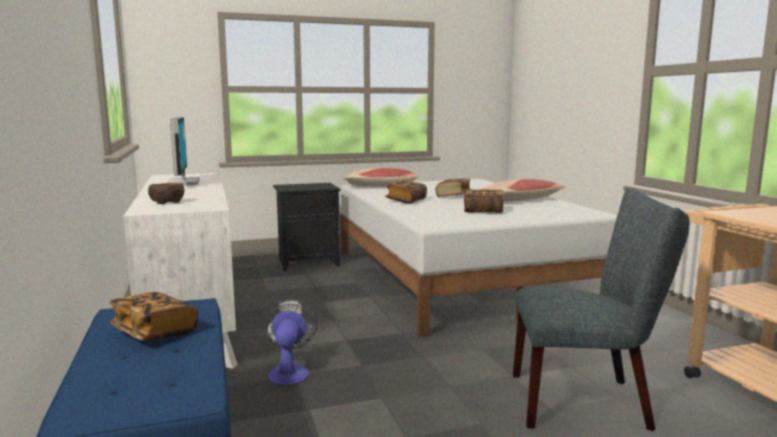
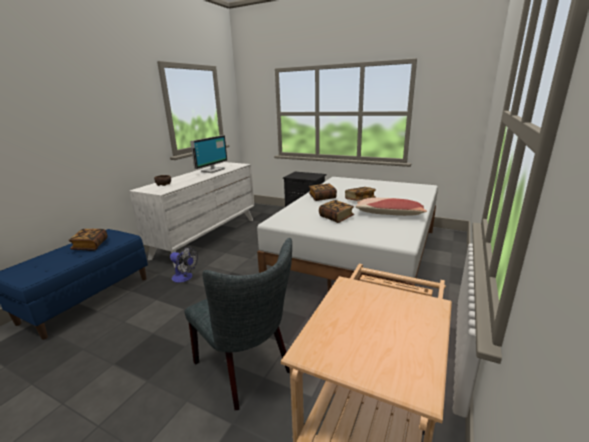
camera: 45 degrees right, 10 degrees up
fan [263,299,317,385] -> fan turned 75 degrees clockwise [170,247,198,283]
pillow [343,168,420,186] -> none

